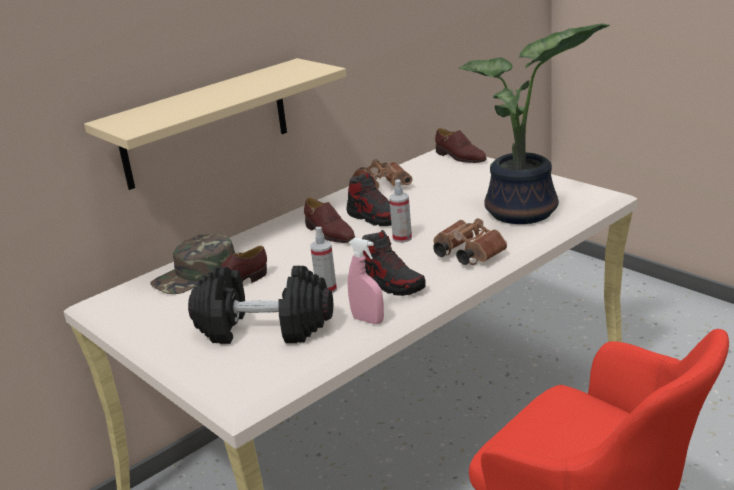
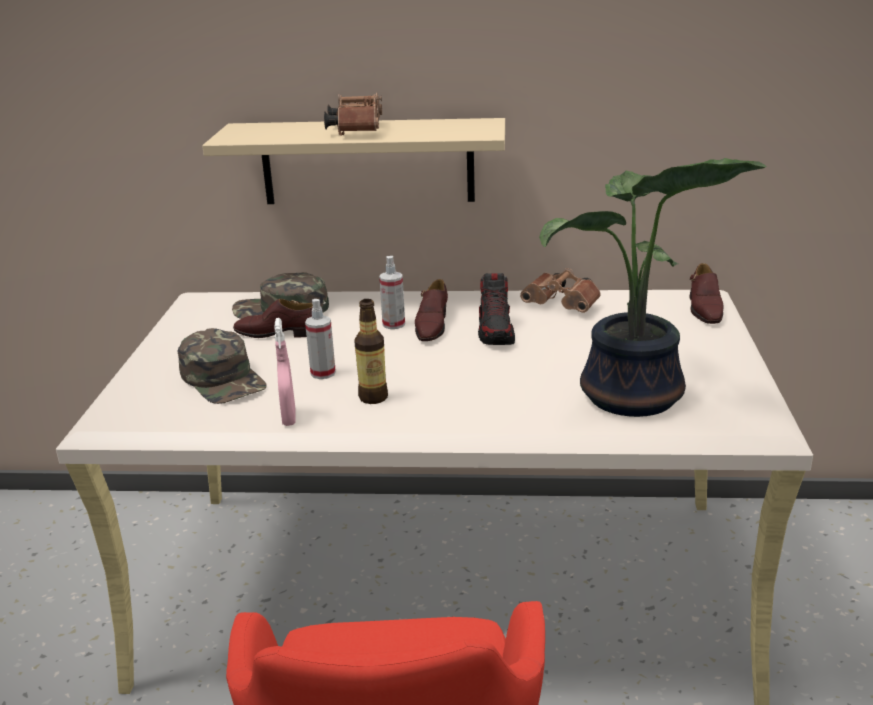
camera: 45 degrees right, 0 degrees up
black dumbbell [188,266,333,344] -> green cap [177,328,267,404]
shoe [362,230,426,296] -> bottle [354,299,388,404]
spray bottle [389,179,412,243] -> spray bottle moved to [379,256,405,329]
brown binoculars [433,218,507,265] -> brown binoculars moved to [324,93,382,136]

